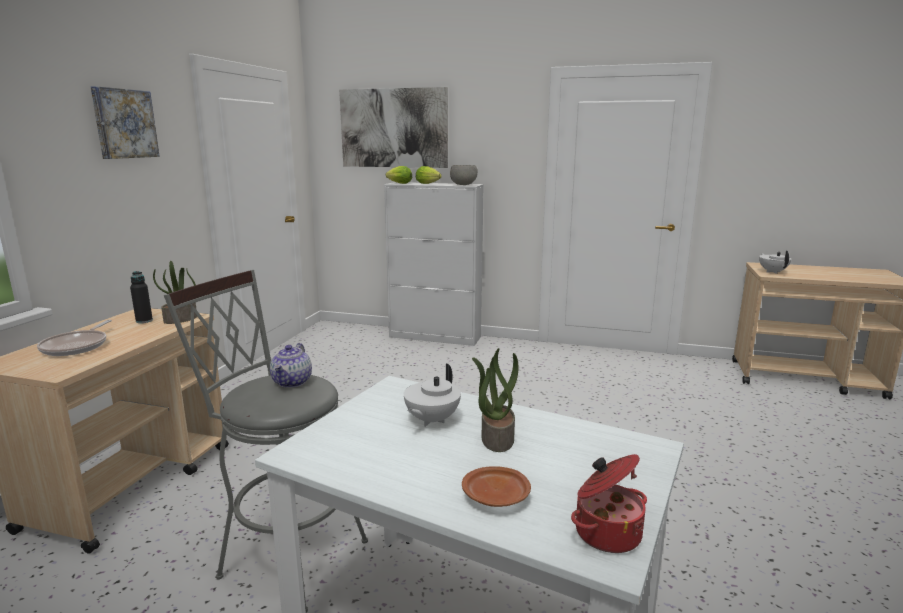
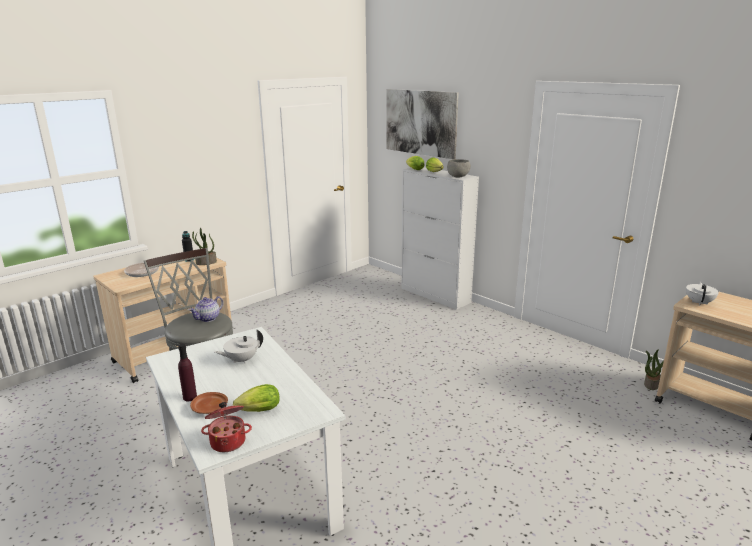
camera: 30 degrees right, 5 degrees up
picture [91,86,160,159] -> none
potted plant [472,348,519,452] -> potted plant moved to [644,349,666,390]
none -> purple bottle [178,344,197,401]
none -> lettuce [233,384,280,412]

